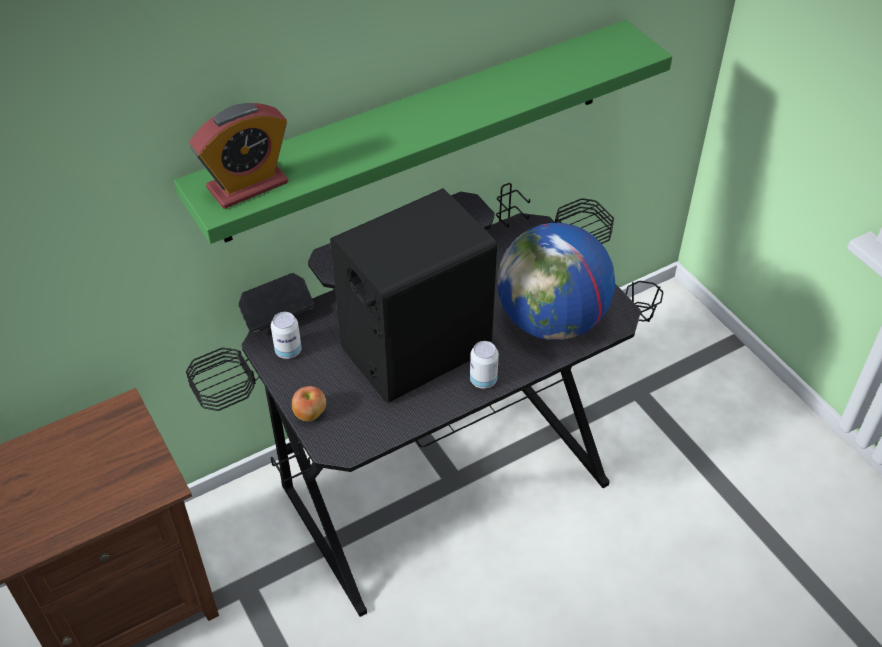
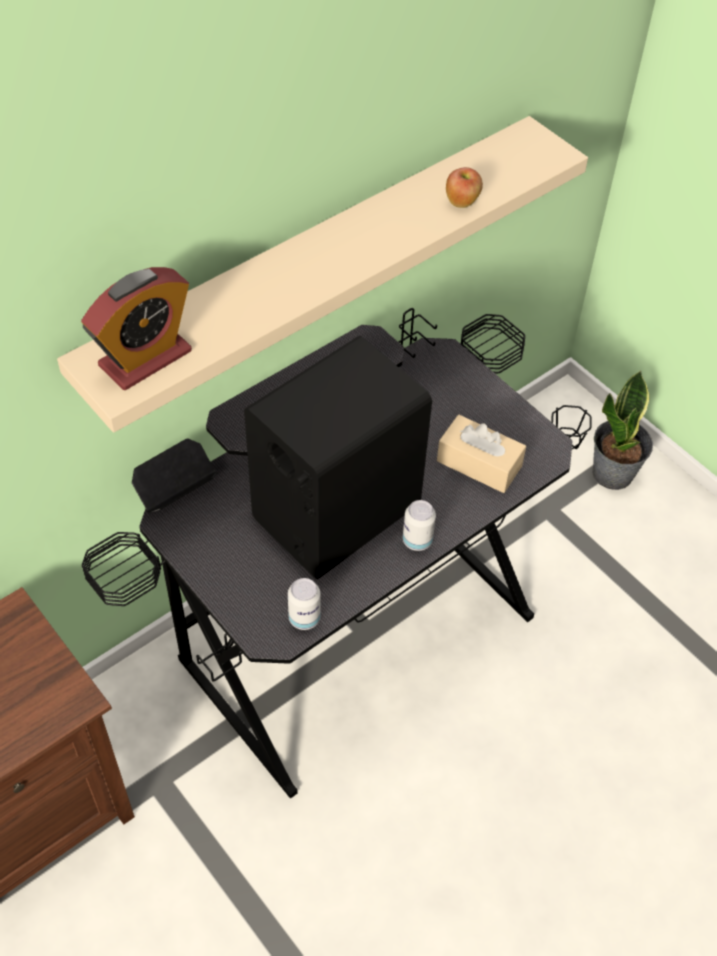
camera: 10 degrees left, 5 degrees up
green shelf [174,20,672,244] -> beige shelf [57,116,588,433]
can [271,312,302,359] -> can moved to [288,578,320,630]
apple [292,386,326,421] -> apple moved to [446,167,483,208]
globe [498,223,615,340] -> beige tissue box [437,415,526,493]
none -> potted plant [592,371,653,490]

